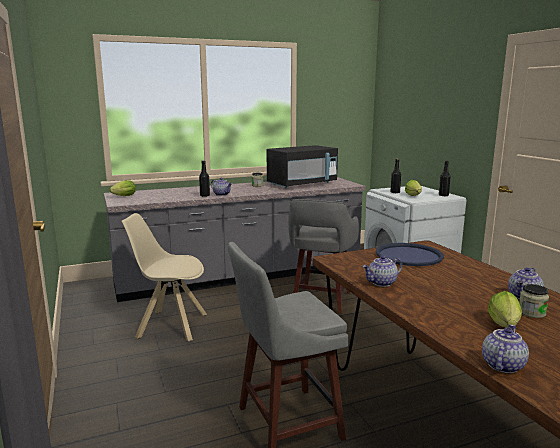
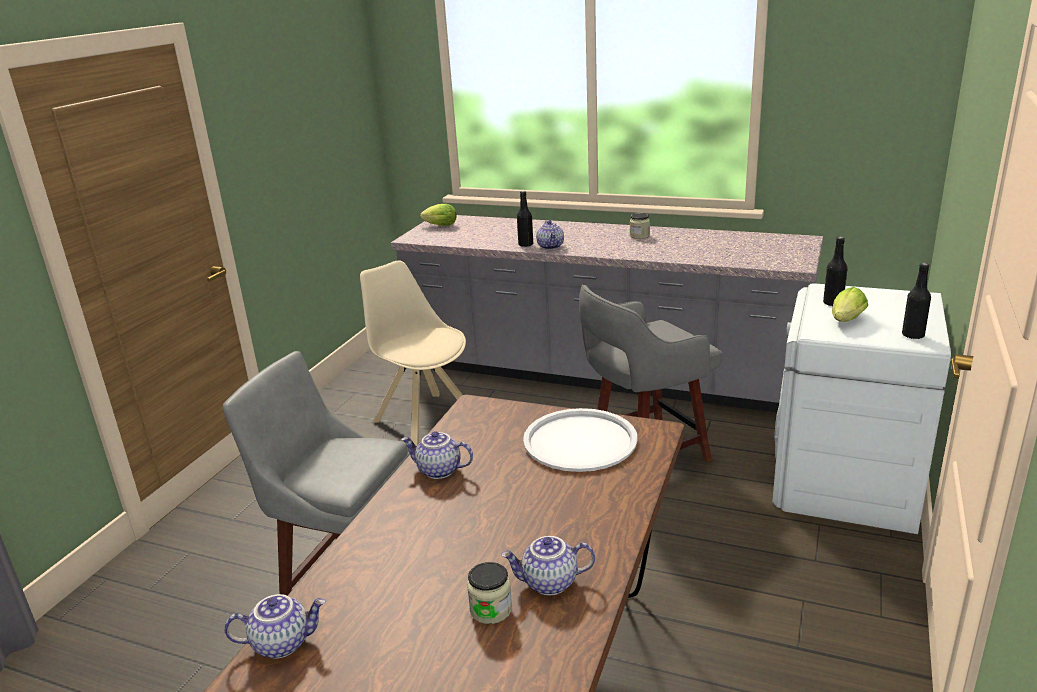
camera: 45 degrees right, 10 degrees up
black microwave [267,145,338,188] -> none
blue tray [376,243,444,266] -> white tray [523,408,638,472]
lettuce [488,291,522,327] -> none

